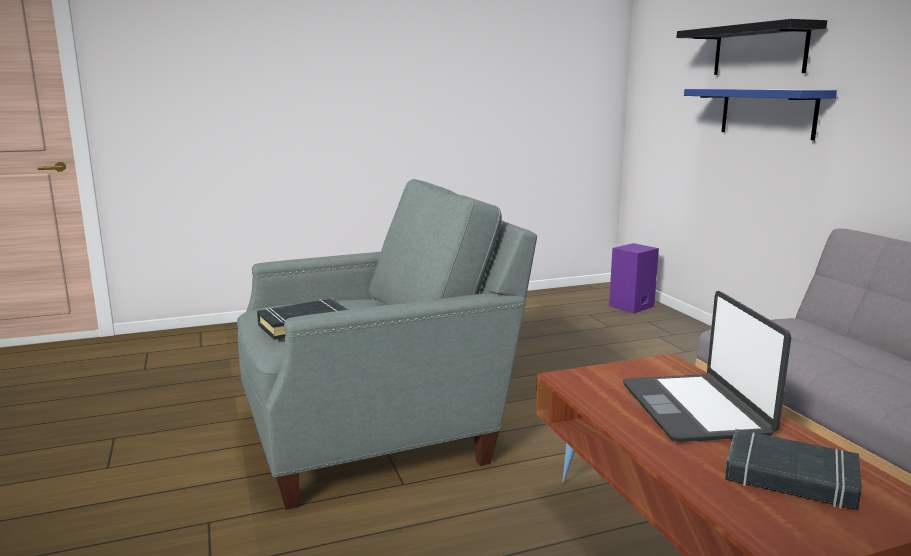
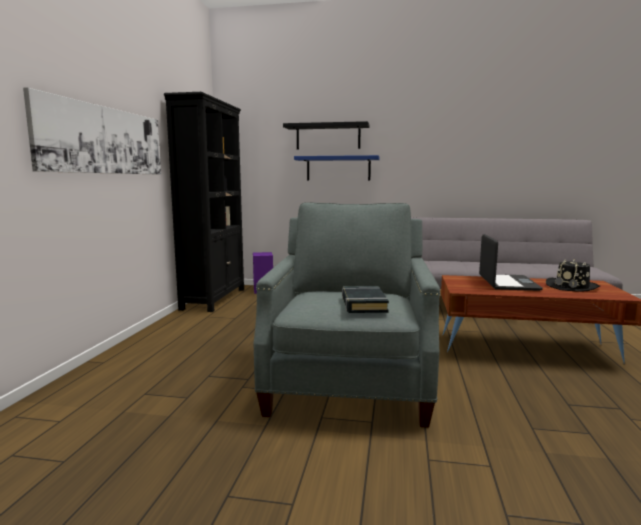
camera: 60 degrees left, 5 degrees down
laptop [623,291,791,442] -> laptop turned 105 degrees counterclockwise [479,234,543,291]
black book [725,429,862,510] -> black hat [546,259,600,292]
none -> picture [23,87,161,175]
none -> black bookcase [164,92,244,312]

